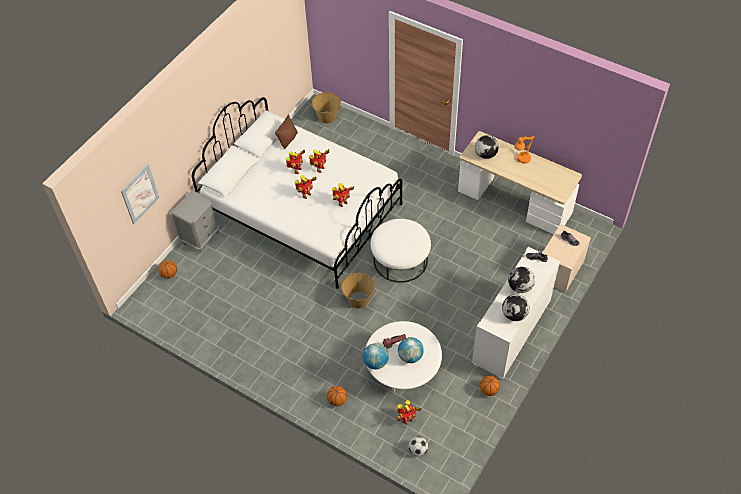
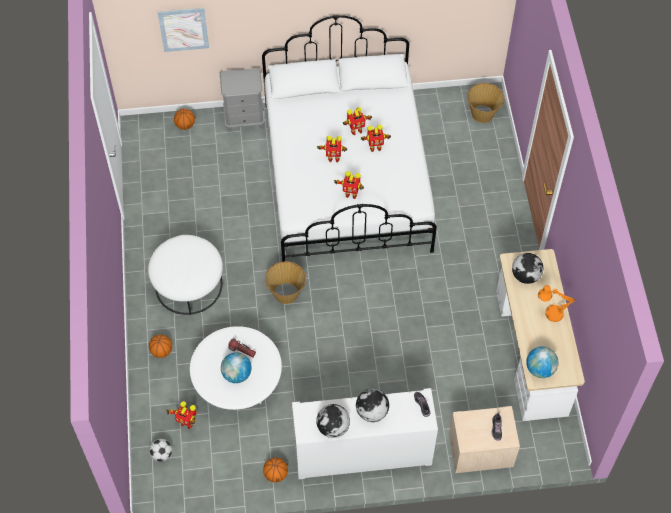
camera: 50 degrees right, 5 degrees up
brown pillow [275,115,298,149] -> none
globe [363,343,389,369] -> globe moved to [526,346,558,378]
white ottoman [371,219,431,283] -> white ottoman moved to [148,235,223,315]

